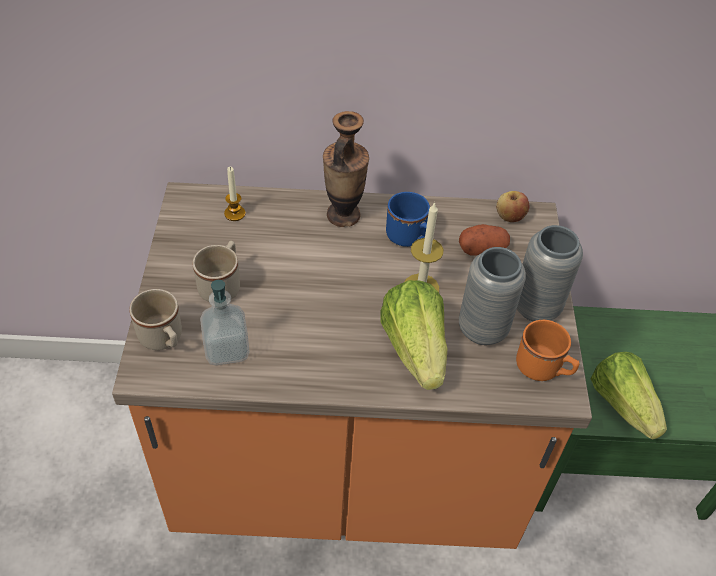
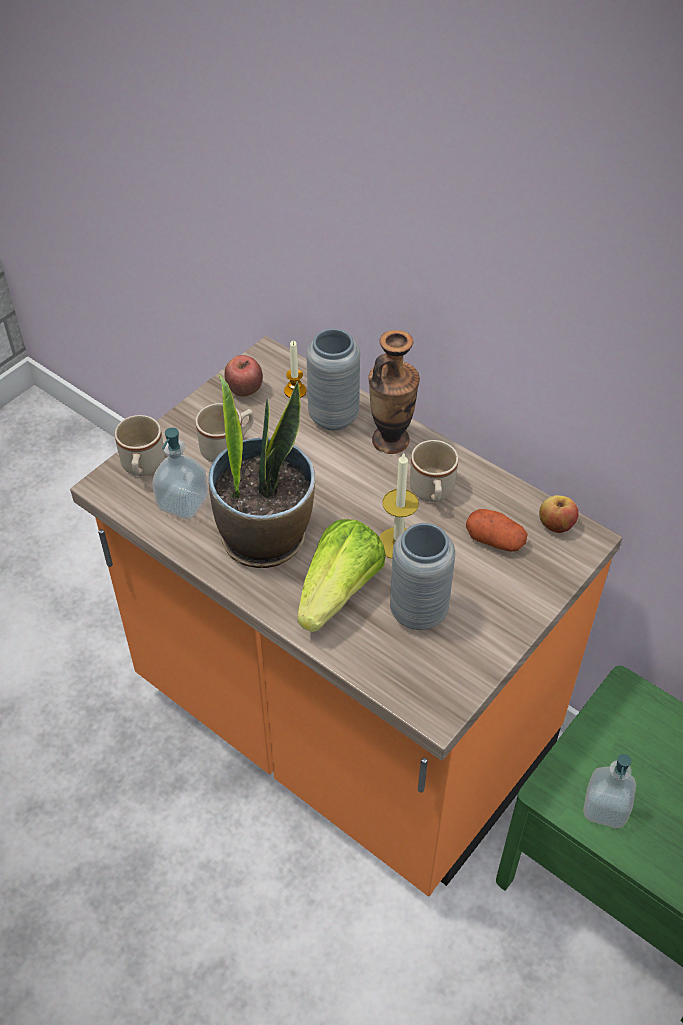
camera: 40 degrees right, 0 degrees up
blue mug [386,192,430,247] -> beige mug [410,440,458,502]
orange mug [516,320,580,381] -> none
grey vase [517,225,583,321] -> grey vase moved to [306,329,360,430]
lettuce [591,352,667,440] -> soap dispenser [583,754,636,828]
none -> potted plant [209,374,316,568]
none -> apple [224,355,263,397]

